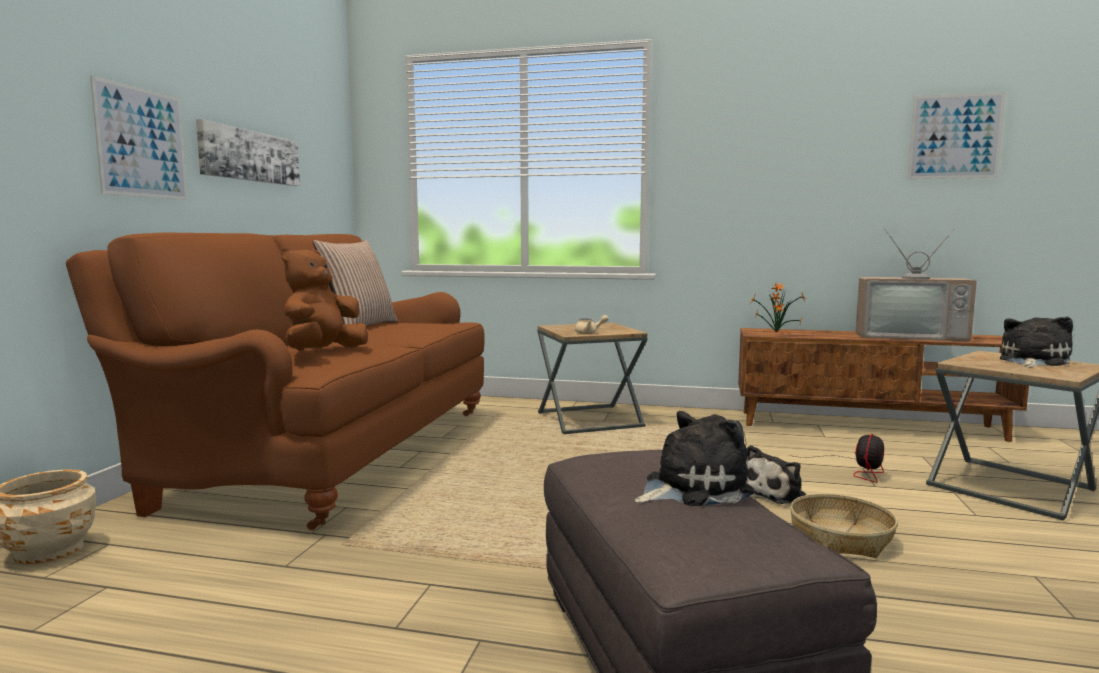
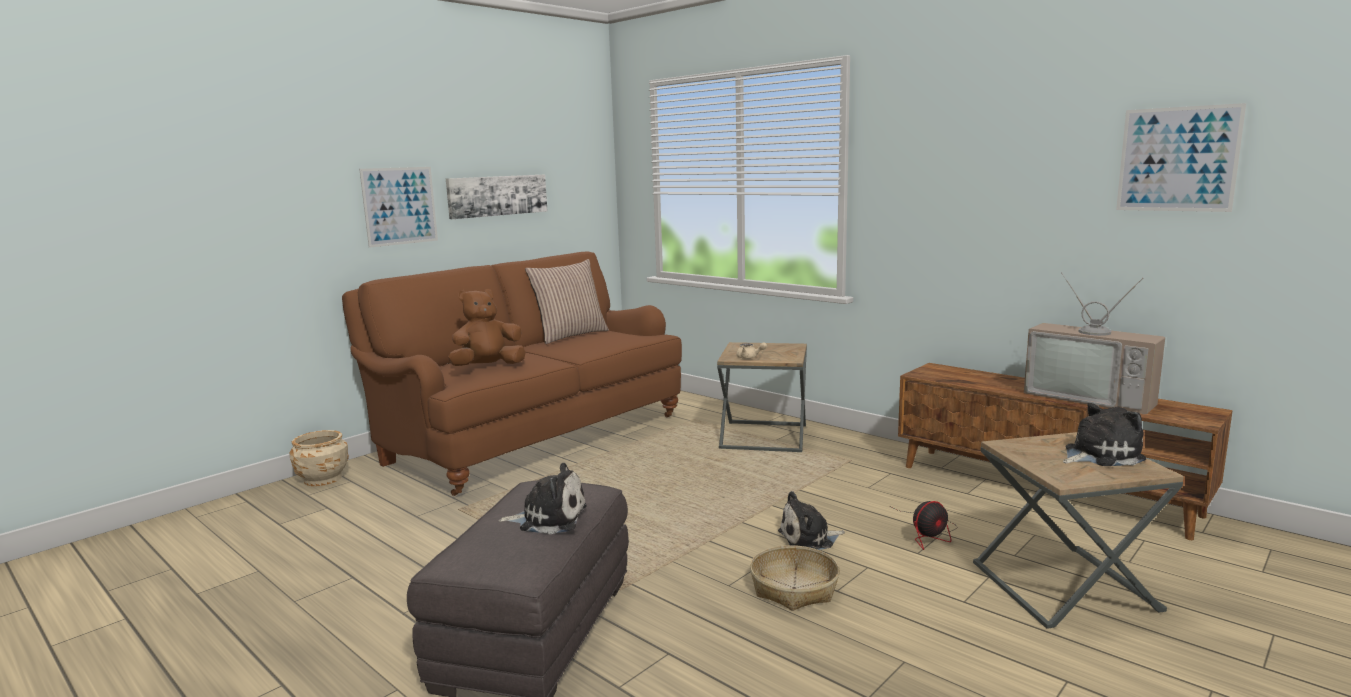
camera: 30 degrees right, 5 degrees up
potted plant [748,282,806,332] -> none

